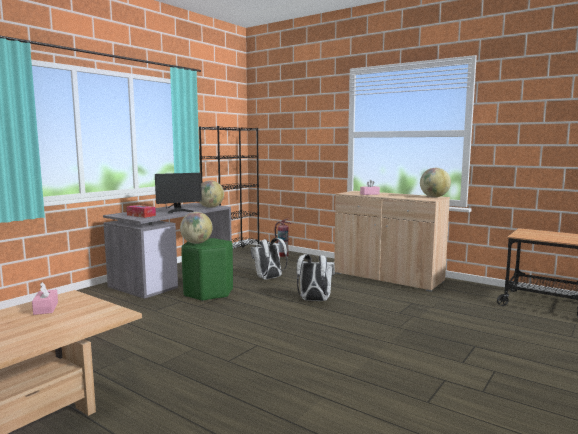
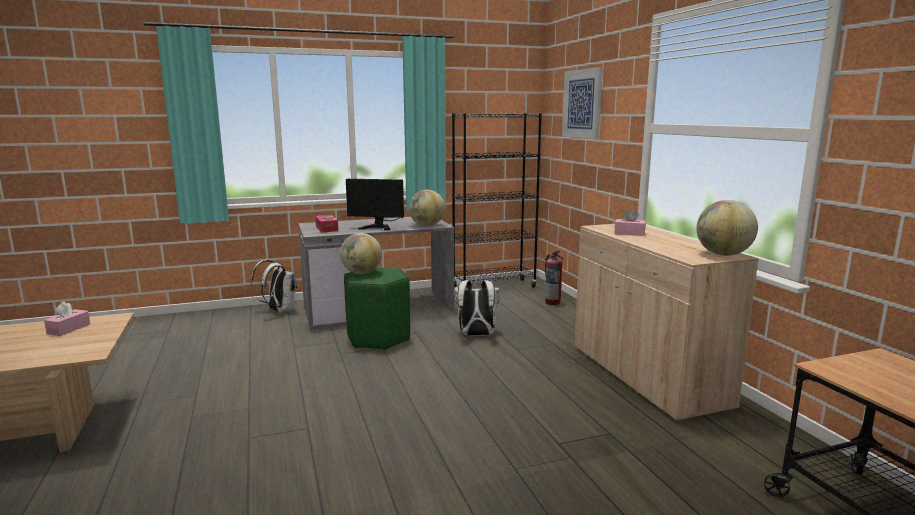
camera: 35 degrees right, 5 degrees up
white backpack [296,254,335,301] -> white backpack moved to [251,260,297,313]
none -> picture [562,67,603,139]

